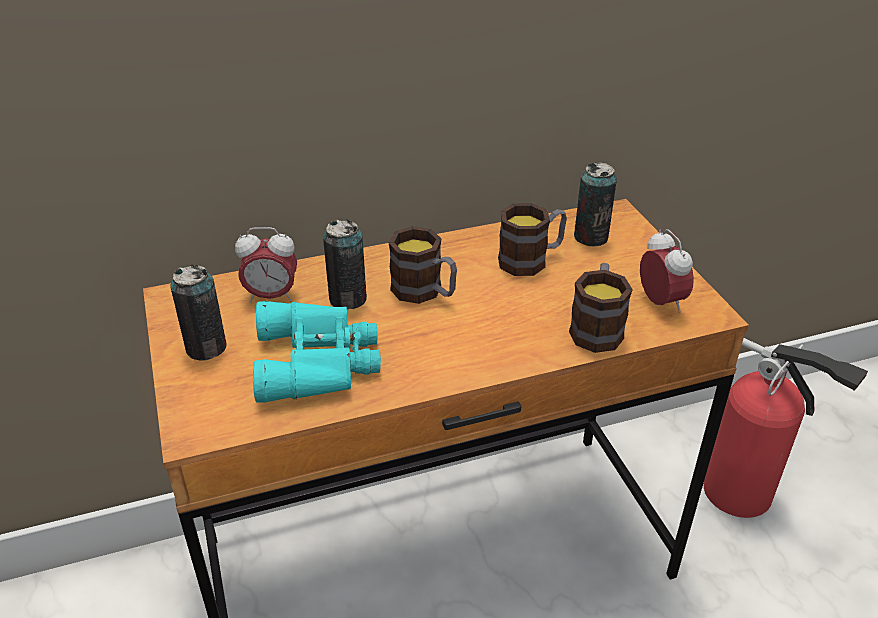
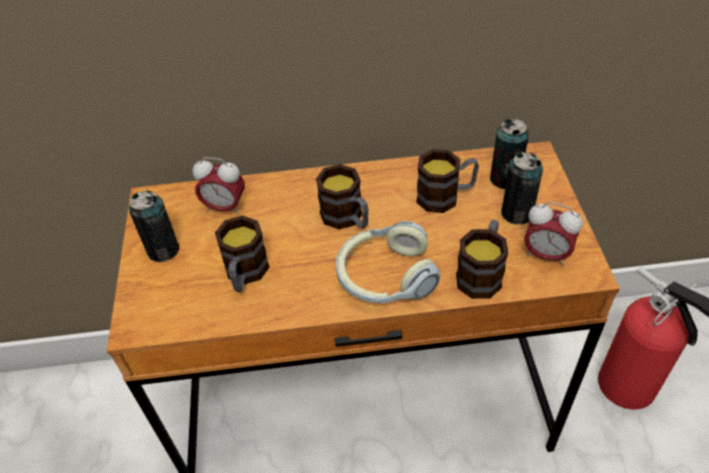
camera: 15 degrees right, 10 degrees up
turquoise binoculars [253,301,381,402] -> mug [215,215,270,292]
can [323,219,367,309] -> can moved to [501,152,543,224]
alarm clock [640,229,694,313] -> alarm clock turned 120 degrees clockwise [524,202,583,266]
none -> headphones [335,221,440,303]

